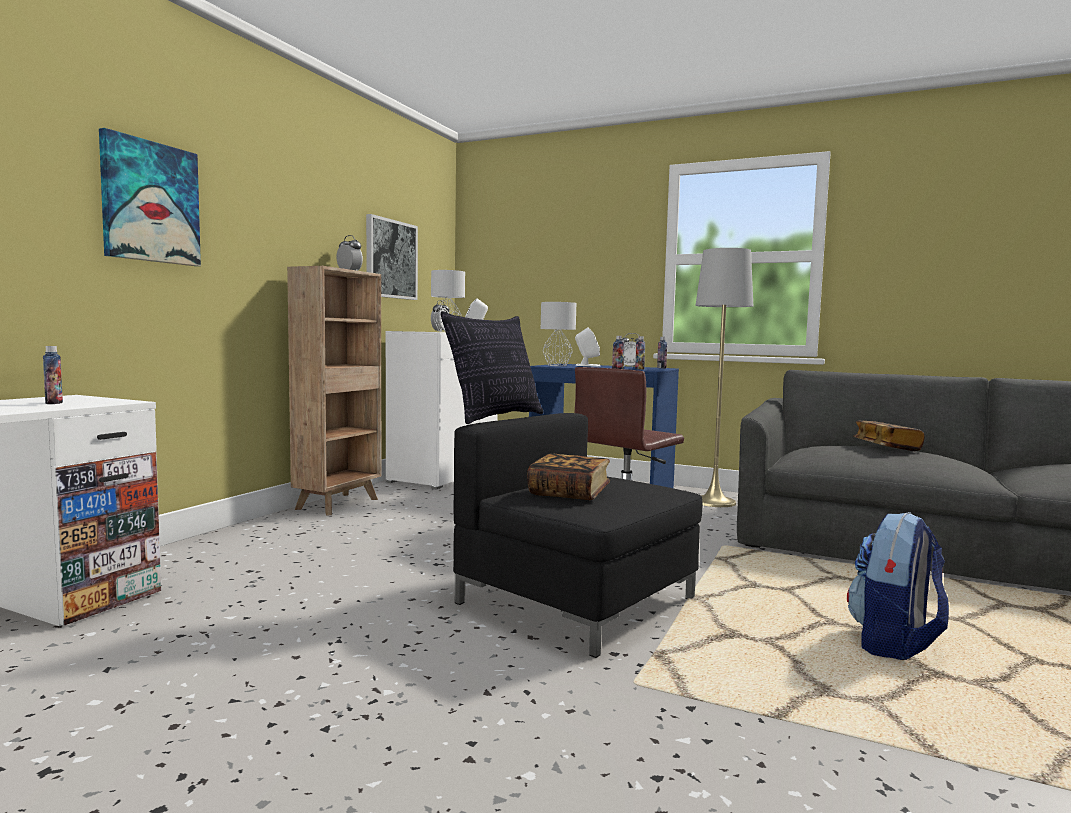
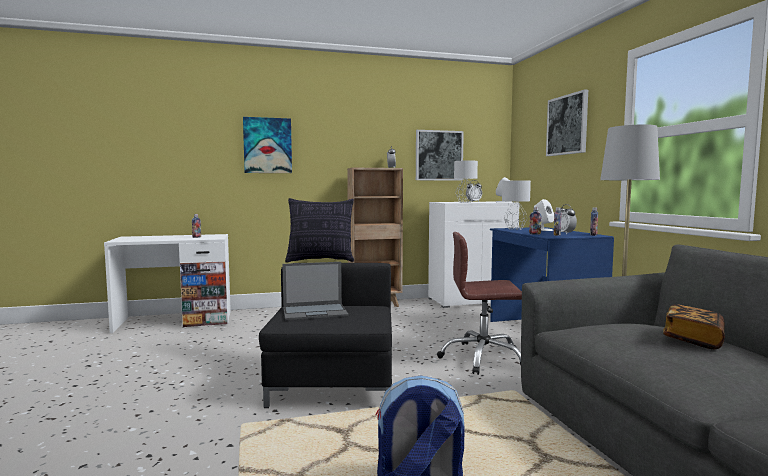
camera: 50 degrees right, 0 degrees up
book [527,453,610,500] -> laptop [282,262,349,320]
none -> picture [546,89,588,156]

